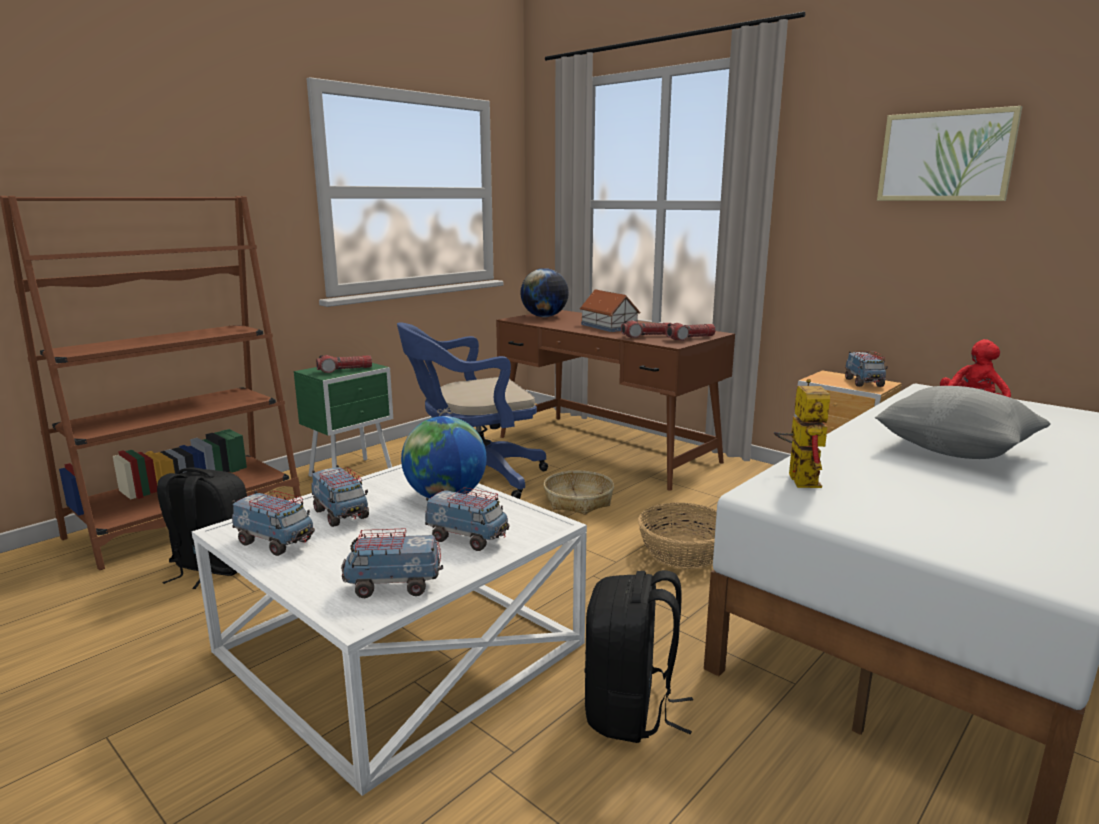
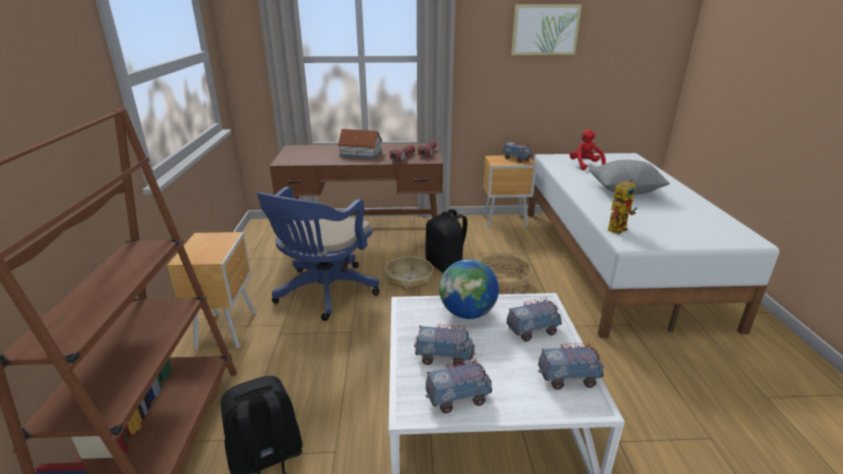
camera: 45 degrees left, 10 degrees up
green nightstand [293,363,393,477] -> brown nightstand [167,232,255,350]
flashlight [316,355,372,373] -> none
toy truck [341,528,443,598] -> toy truck turned 135 degrees counterclockwise [538,343,604,390]
globe [520,268,569,317] -> none
black backpack [585,570,693,743] -> black backpack moved to [425,209,467,273]
toy robot [774,379,830,488] -> toy robot turned 90 degrees clockwise [608,179,637,234]

